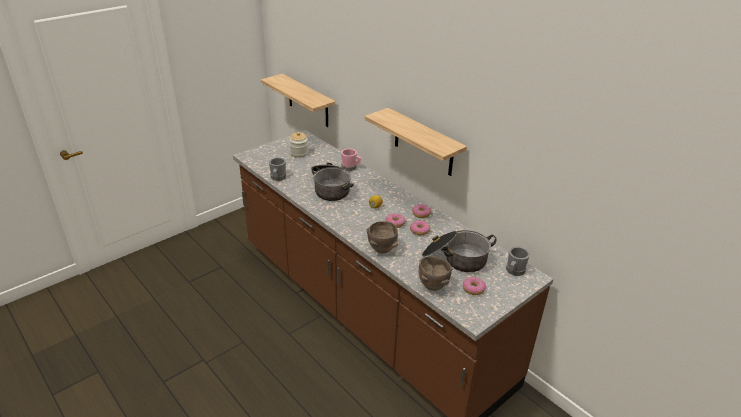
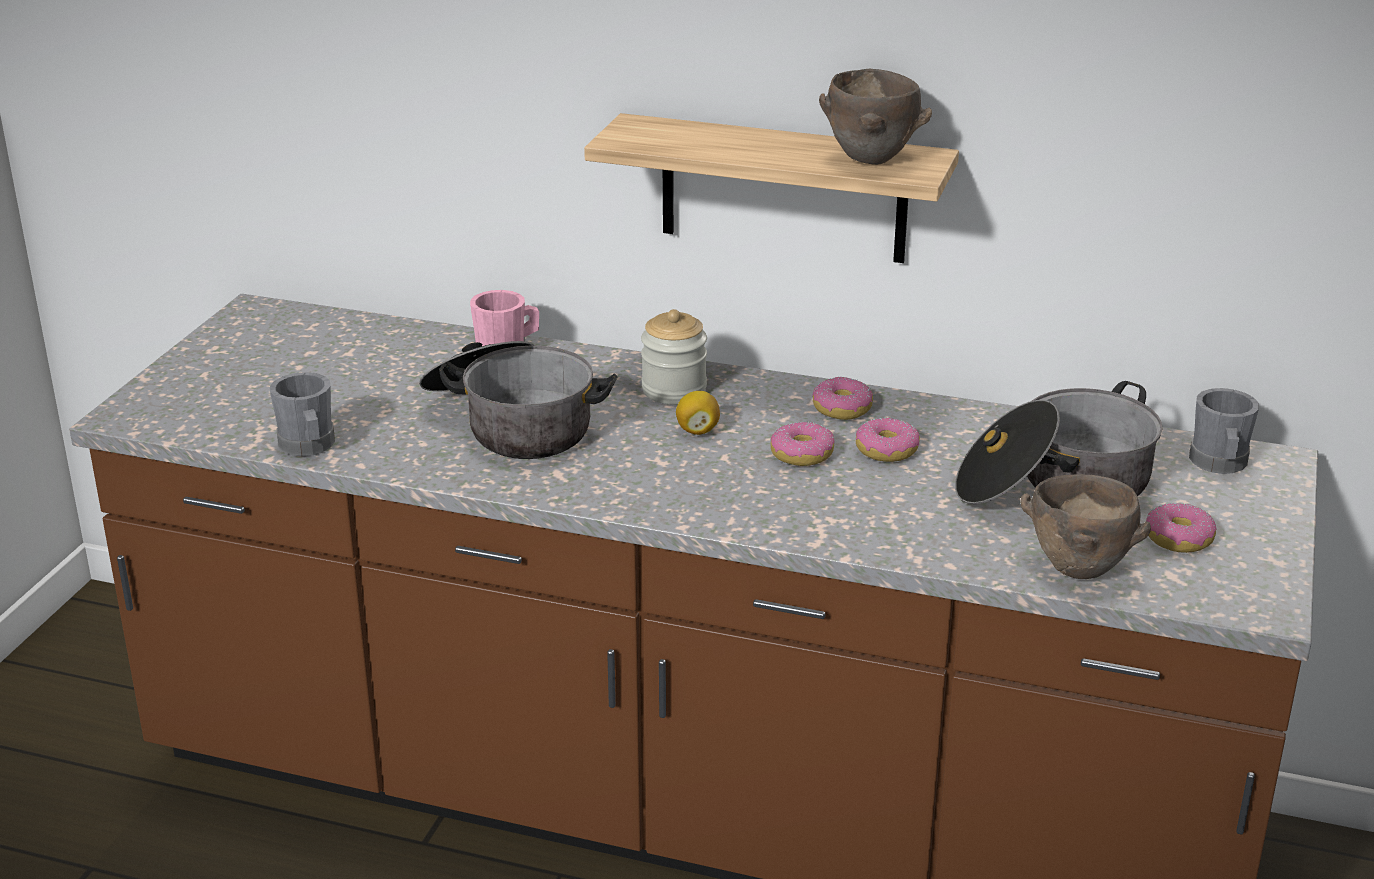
camera: 30 degrees left, 5 degrees down
shelf [261,74,335,127] -> none
jar [290,132,308,158] -> jar moved to [641,309,707,404]
brown bowl [366,221,398,253] -> brown bowl moved to [819,69,932,165]

